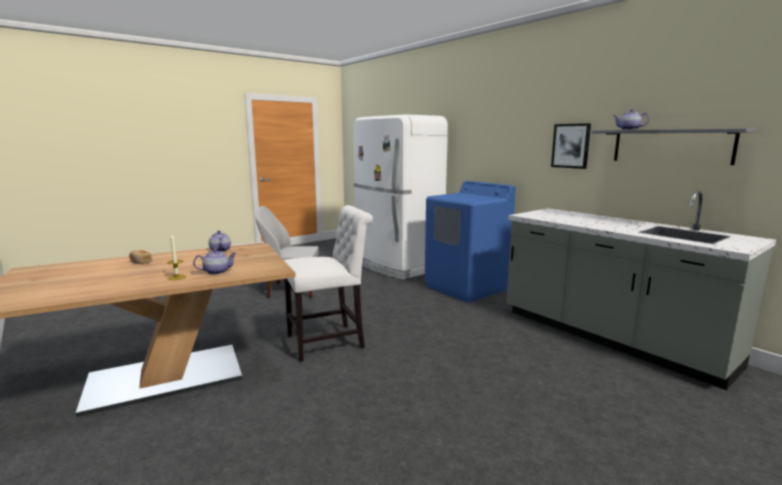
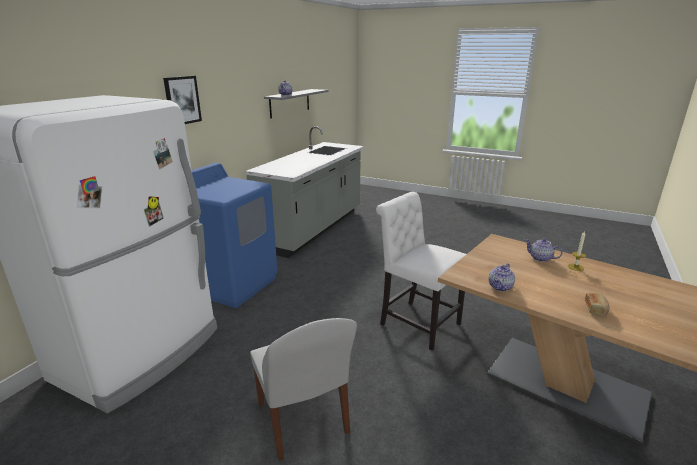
camera: 115 degrees left, 10 degrees up
picture [551,123,591,169] -> picture moved to [163,76,202,124]

